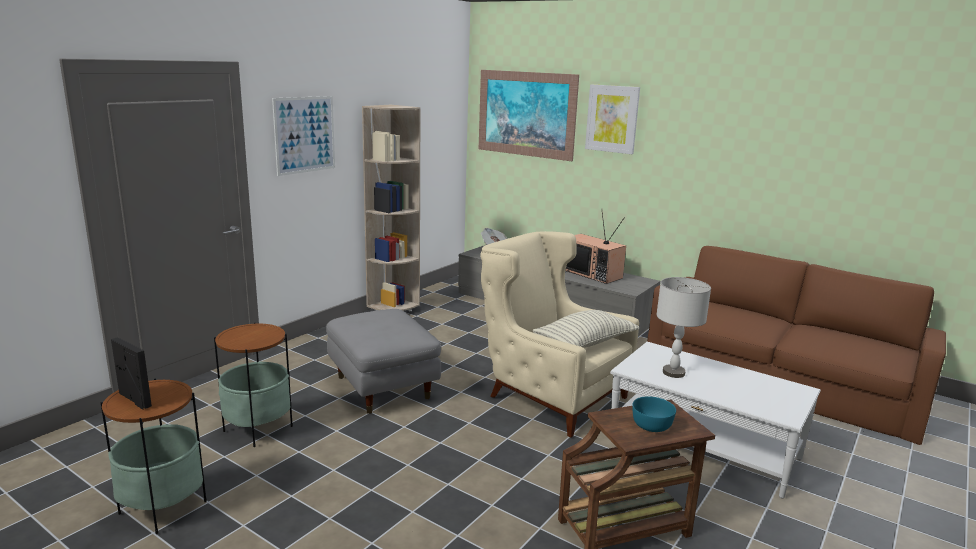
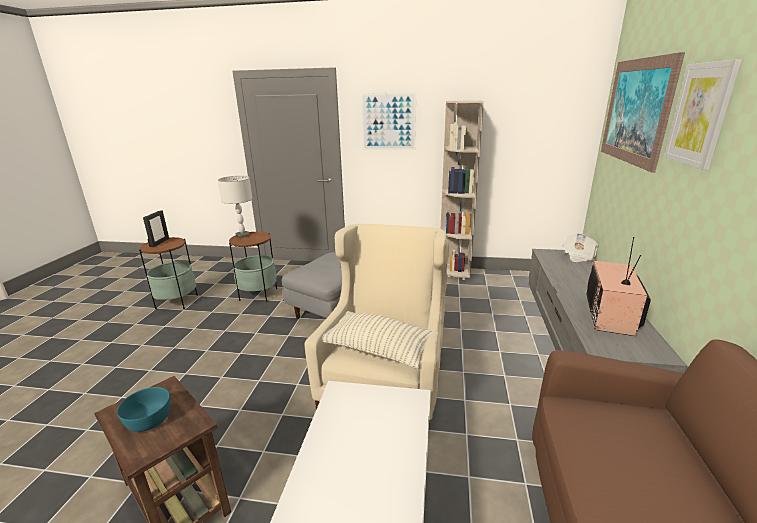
camera: 65 degrees right, 5 degrees up
grey table lamp [656,277,711,378] -> grey table lamp moved to [218,176,253,238]

